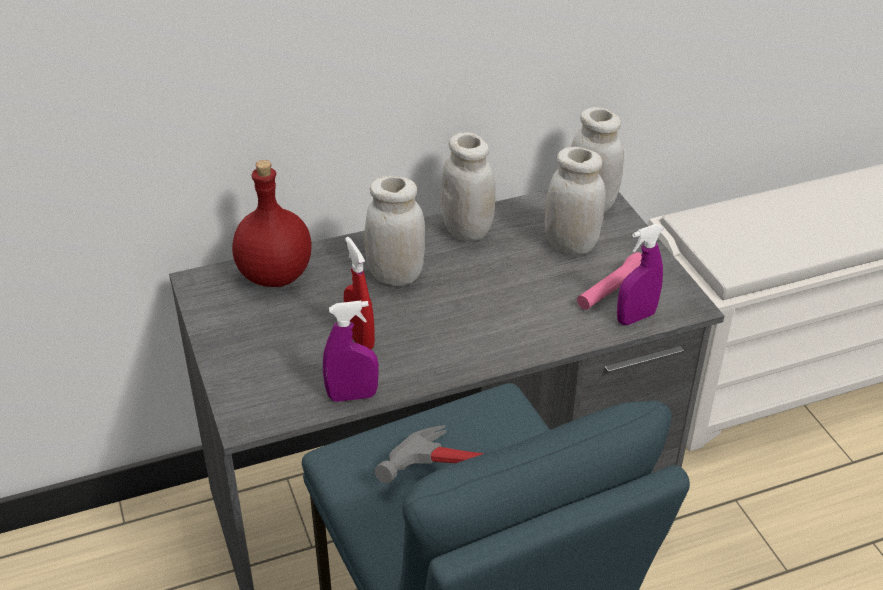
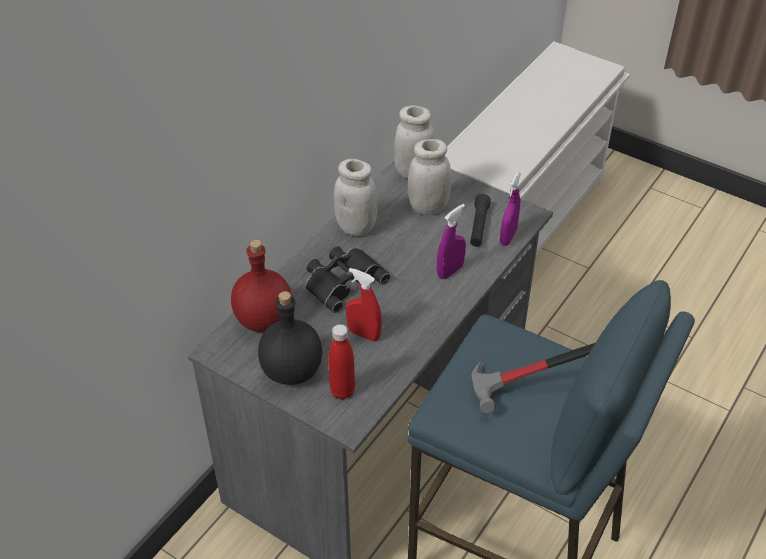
camera: 35 degrees left, 5 degrees up
purple spray bottle [323,301,379,402] -> purple spray bottle moved to [437,204,466,279]
white jar [364,176,425,286] -> black binoculars [305,246,390,313]
pink flashlight [577,252,642,310] -> black flashlight [470,194,491,247]
none -> black bottle [258,291,322,385]
none -> red bottle [328,324,355,400]

